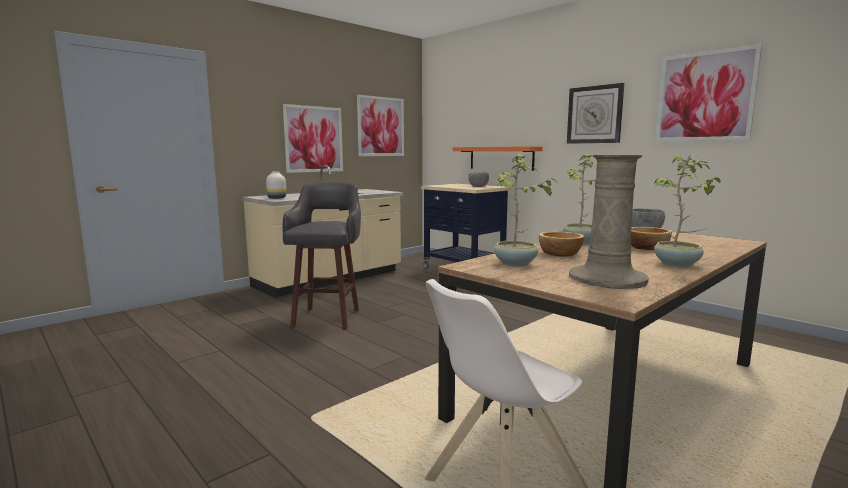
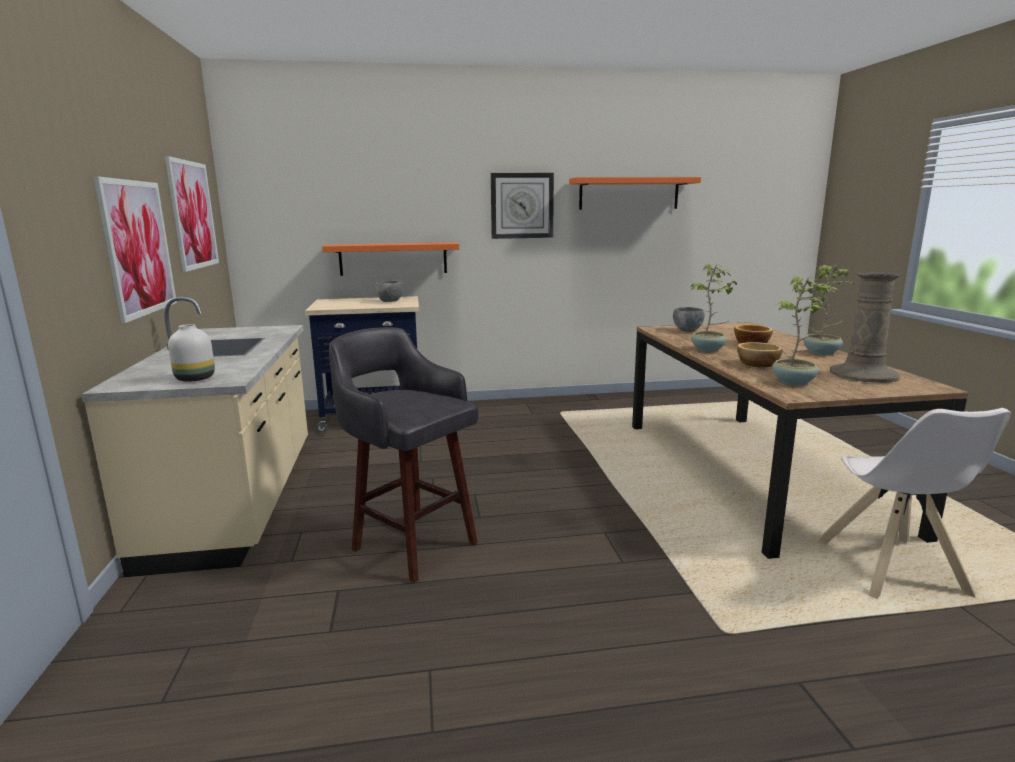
camera: 55 degrees left, 5 degrees up
picture [655,44,762,142] -> orange shelf [569,177,701,210]

